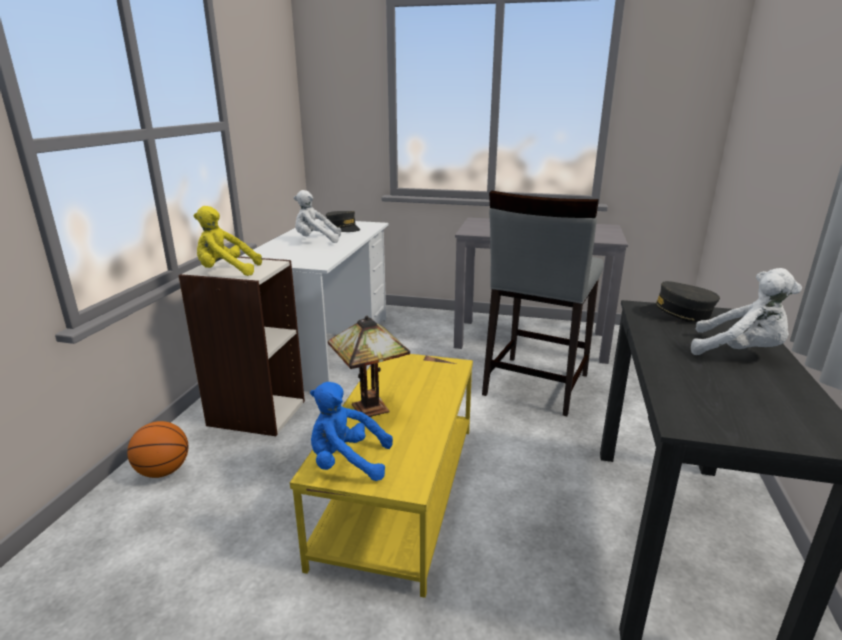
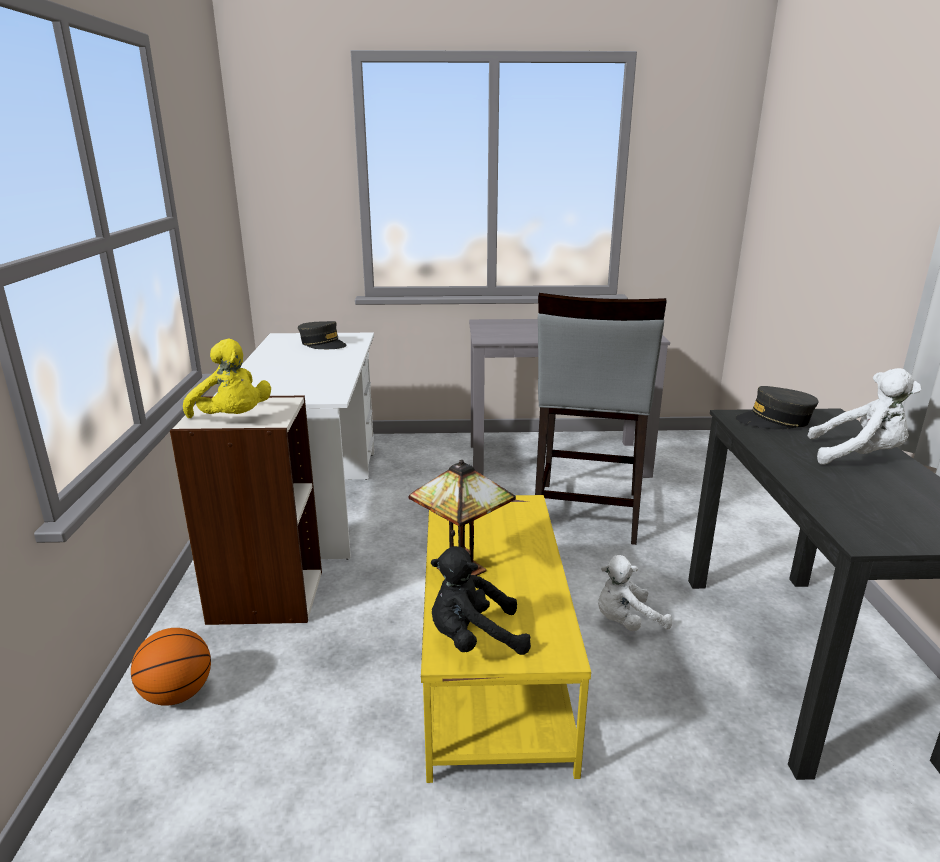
camera: 15 degrees left, 0 degrees up
yellow plush toy [194,206,262,276] -> yellow plush toy turned 120 degrees counterclockwise [183,339,271,418]
white plush toy [294,190,341,243] -> white plush toy moved to [598,555,672,631]
blue plush toy [310,382,393,481] -> black plush toy [431,546,531,655]

